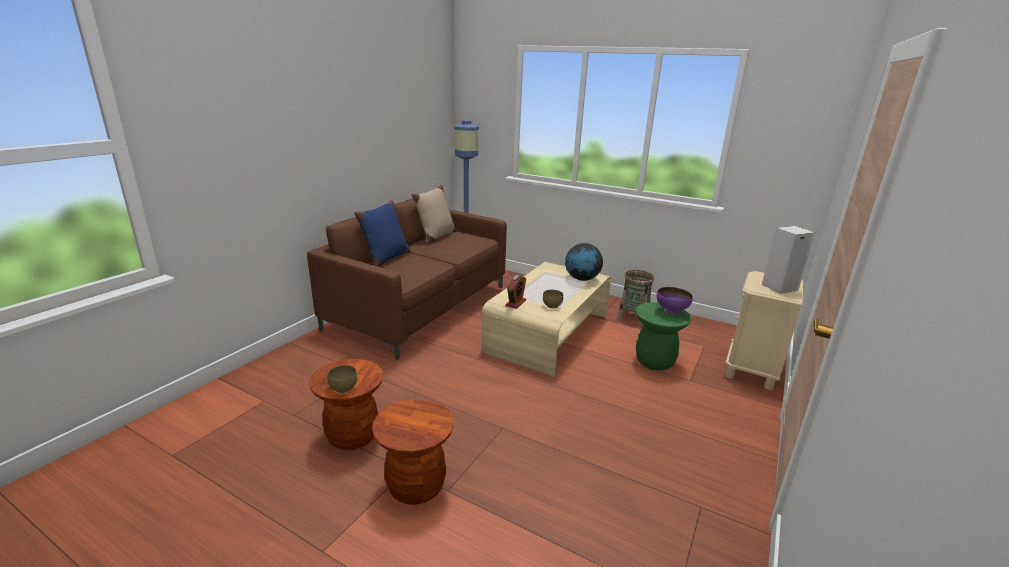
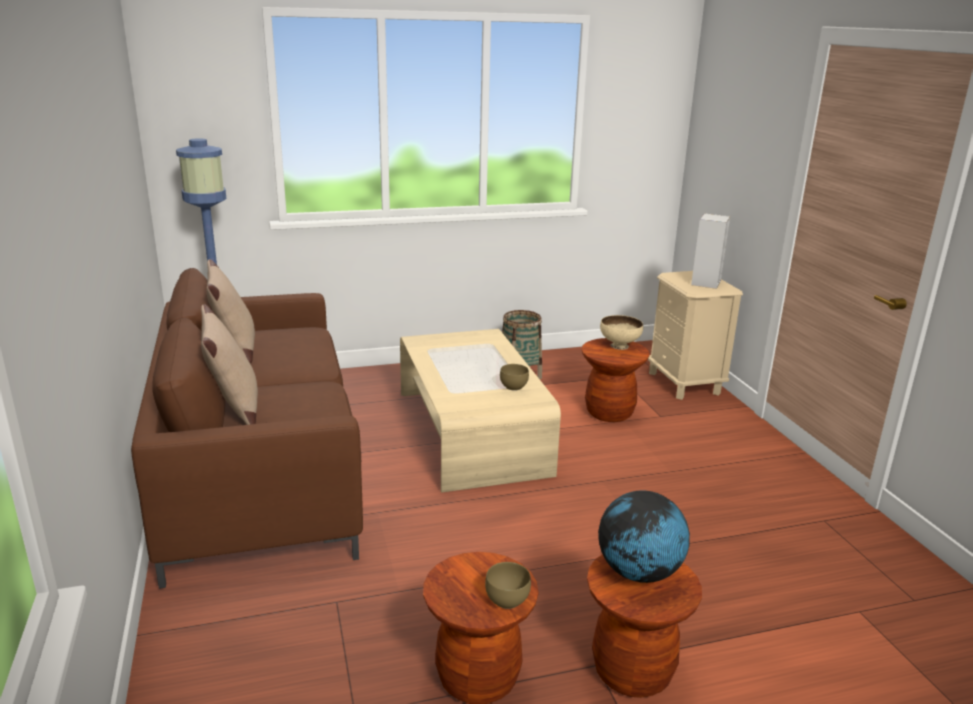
camera: 45 degrees left, 0 degrees up
blue pillow [354,200,411,267] -> beige pillow [201,304,258,425]
alarm clock [505,275,526,309] -> none
globe [565,243,603,281] -> globe moved to [598,490,690,583]
green stool [636,302,692,370] -> brown stool [582,338,649,422]
purple bowl [657,287,693,316] -> beige bowl [600,315,643,350]

